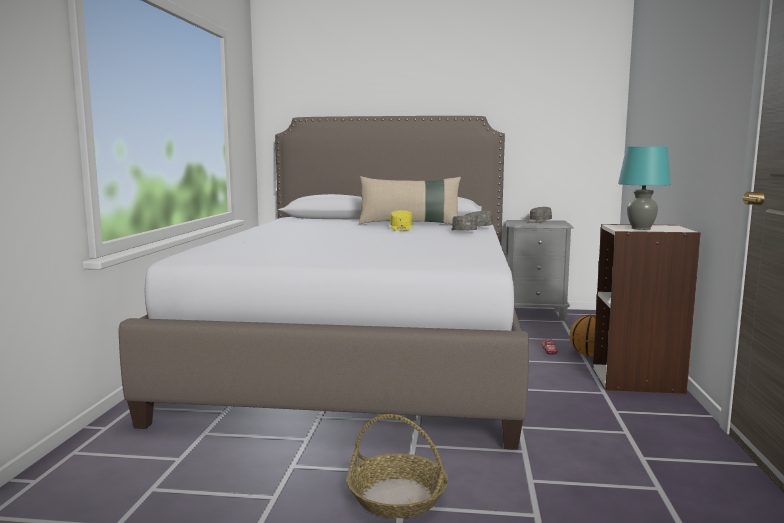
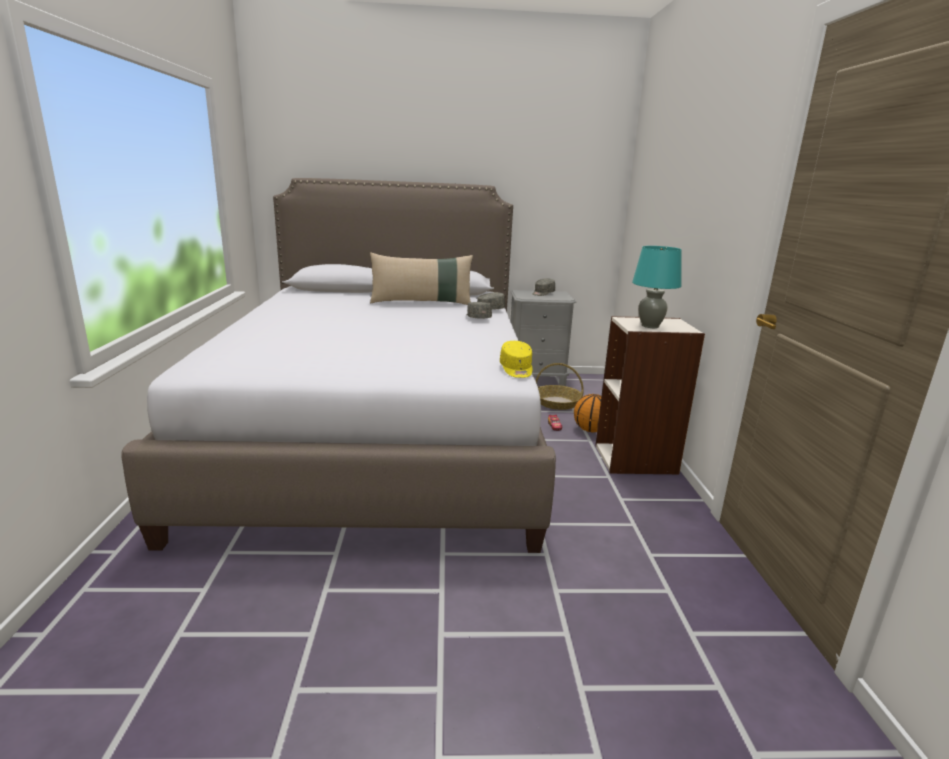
camera: 10 degrees left, 10 degrees up
basket [347,414,448,518] -> basket moved to [536,363,584,410]
yellow cap [390,210,412,231] -> yellow cap moved to [500,341,532,378]

